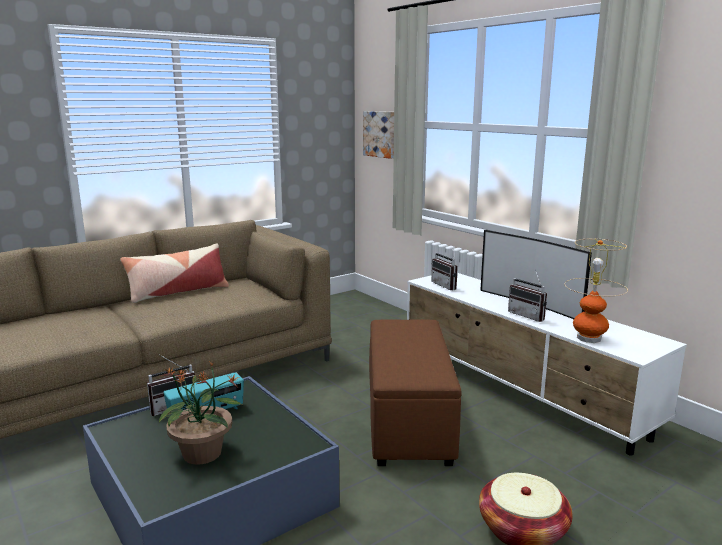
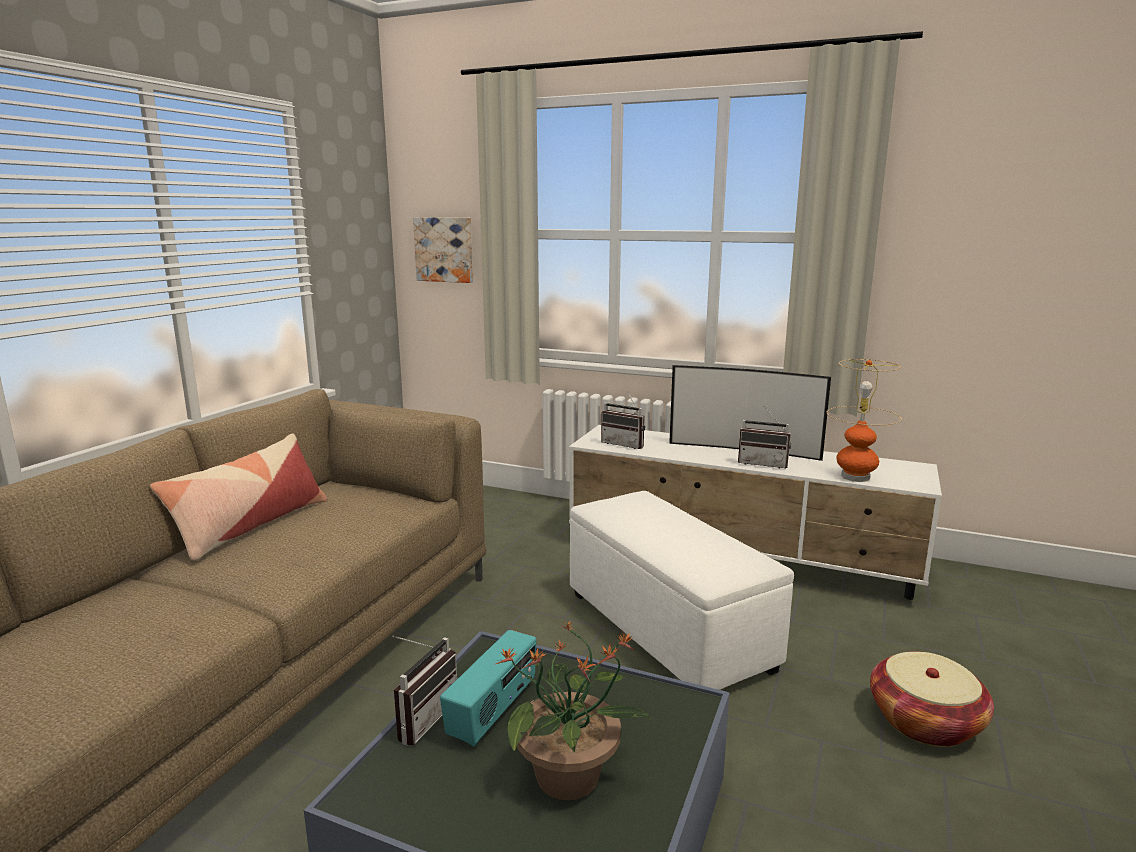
camera: 30 degrees left, 0 degrees up
brown ottoman [369,319,462,466] -> white ottoman [570,491,794,690]

